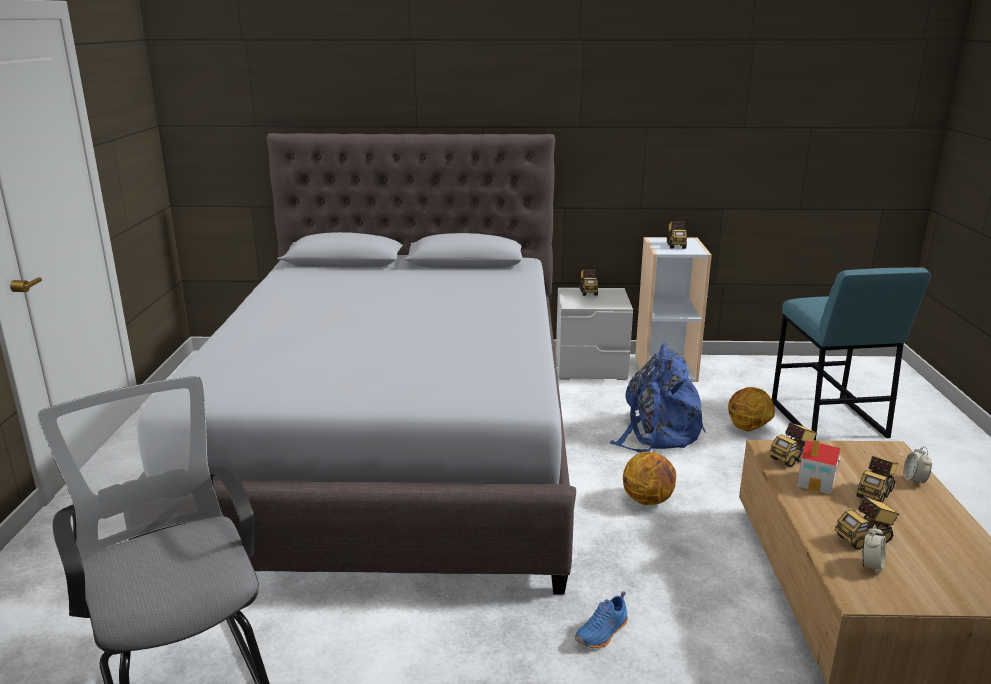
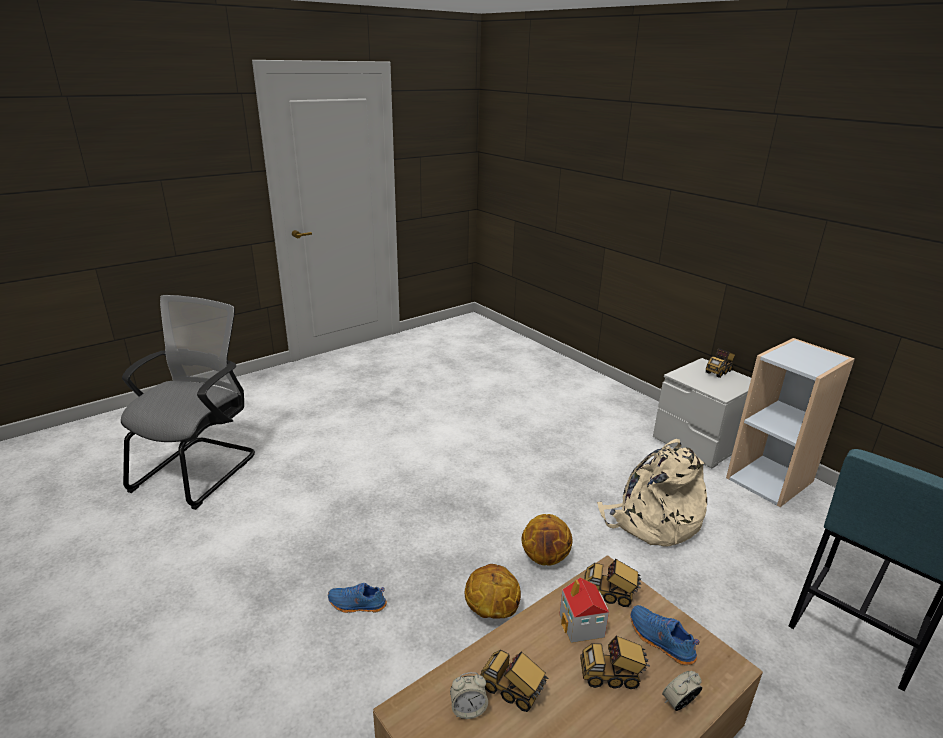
camera: 50 degrees right, 5 degrees up
grey bed [128,133,576,595] -> none
blue backpack [609,342,706,453] -> beige backpack [597,439,707,547]
toy truck [667,221,687,249] -> none
basketball [728,387,775,431] -> basketball moved to [465,564,521,618]
none -> blue shoe [631,605,699,665]

